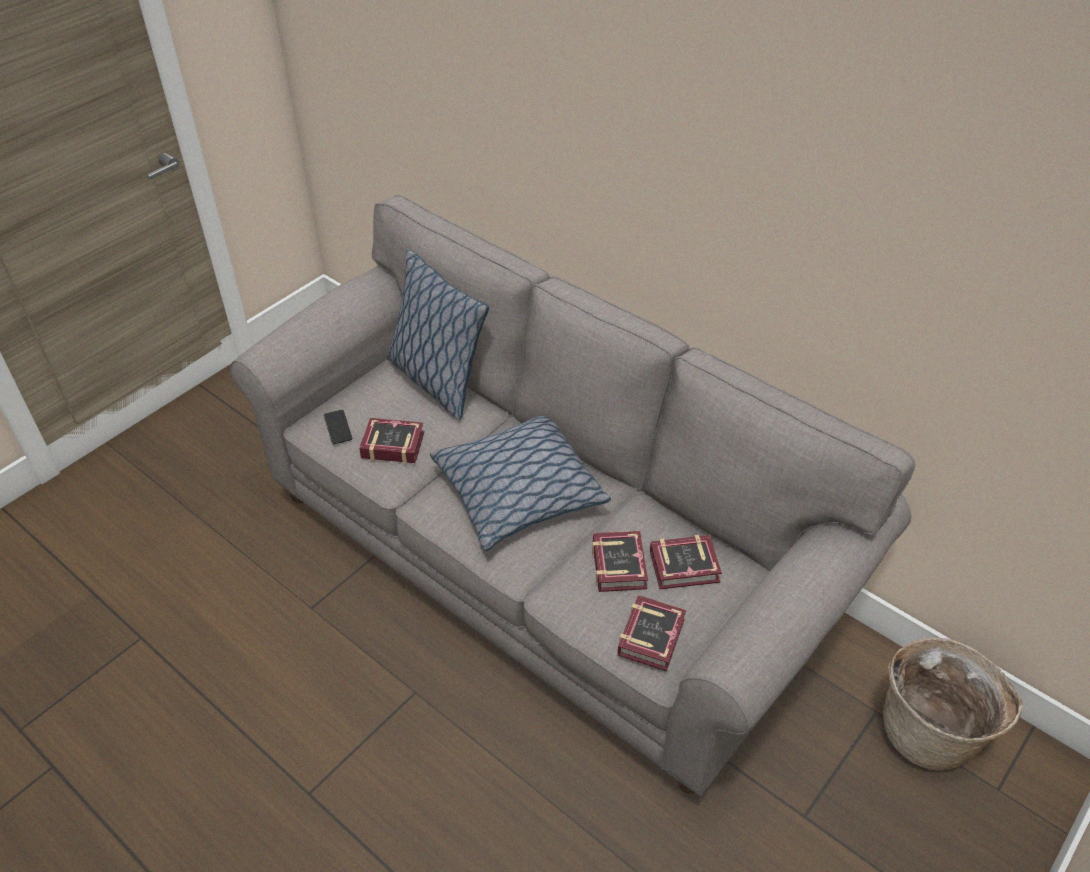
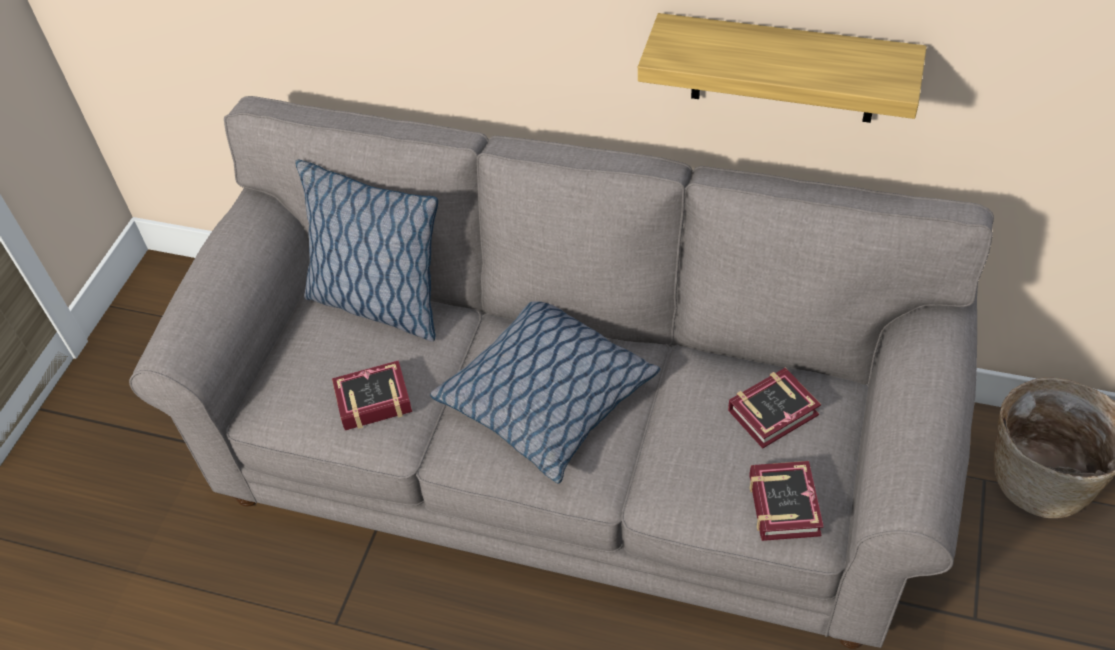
camera: 20 degrees left, 5 degrees up
phone [324,410,352,444] -> none
book [592,531,648,592] -> none
none -> shelf [638,13,927,123]

